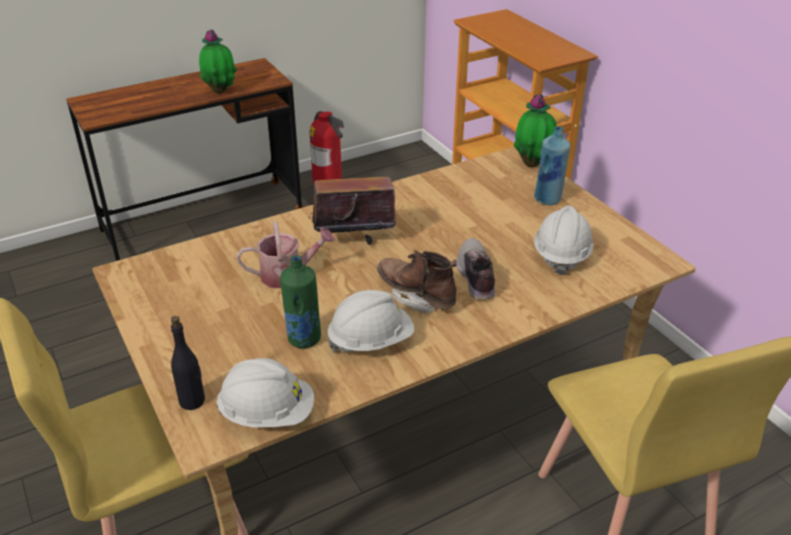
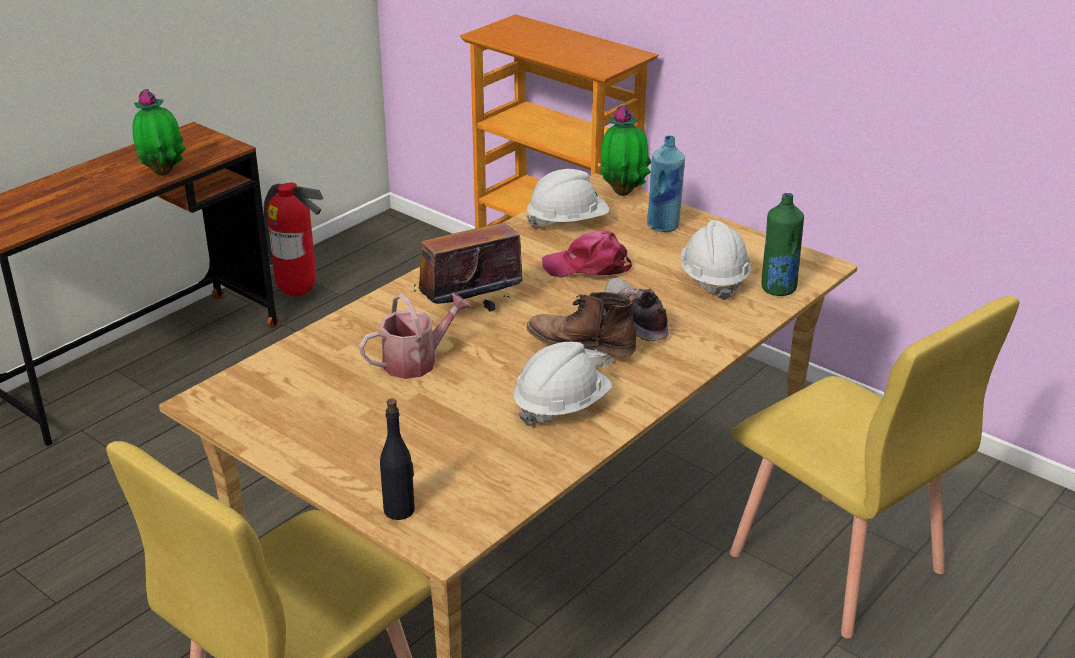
camera: 20 degrees left, 5 degrees down
white hard hat [216,358,314,428] -> white hard hat moved to [526,169,609,228]
green bottle [280,256,321,348] -> green bottle moved to [762,193,804,296]
none -> pink cap [542,230,632,278]

